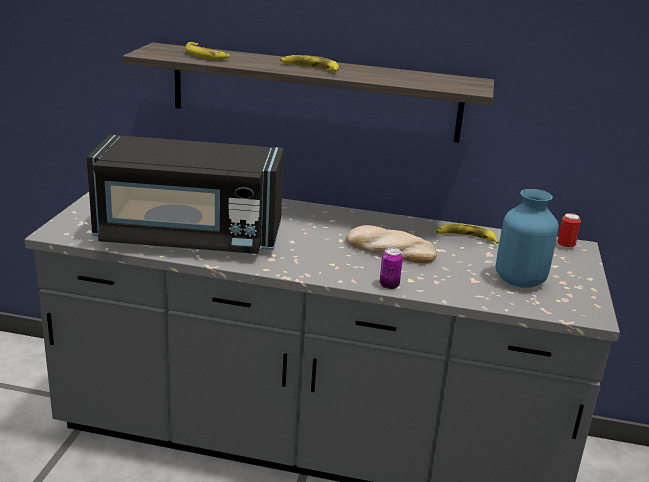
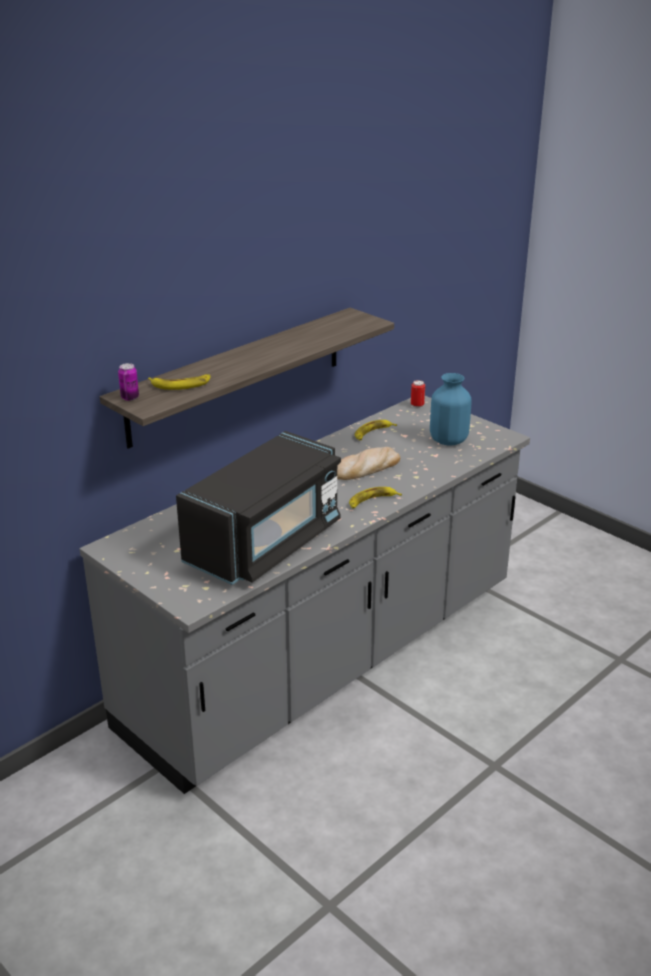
camera: 55 degrees left, 5 degrees up
banana [280,55,339,72] -> banana moved to [349,487,402,509]
can [380,248,403,289] -> can moved to [118,363,139,401]

